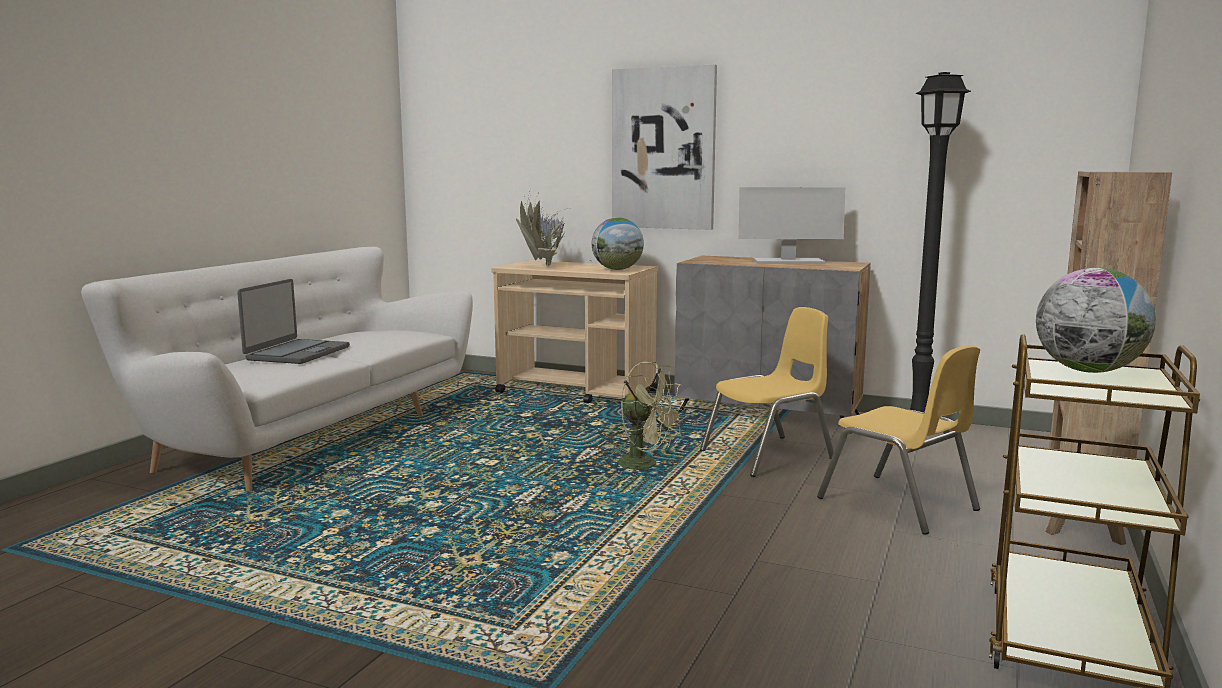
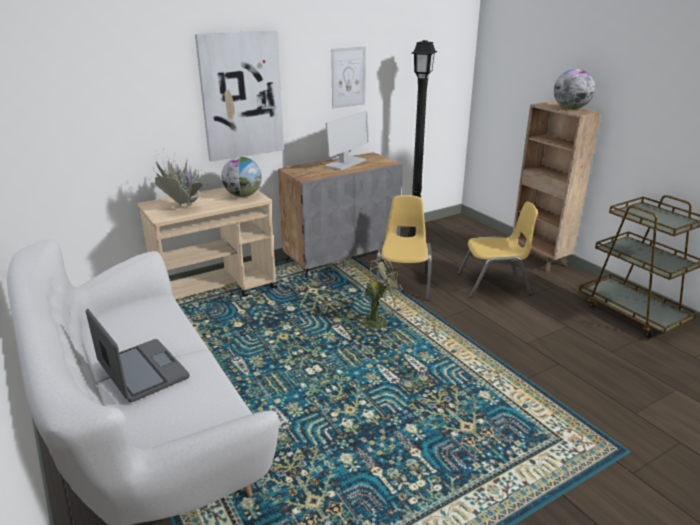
camera: 55 degrees left, 15 degrees up
globe [1036,268,1156,373] -> globe moved to [554,69,595,109]
none -> picture [331,47,366,109]

